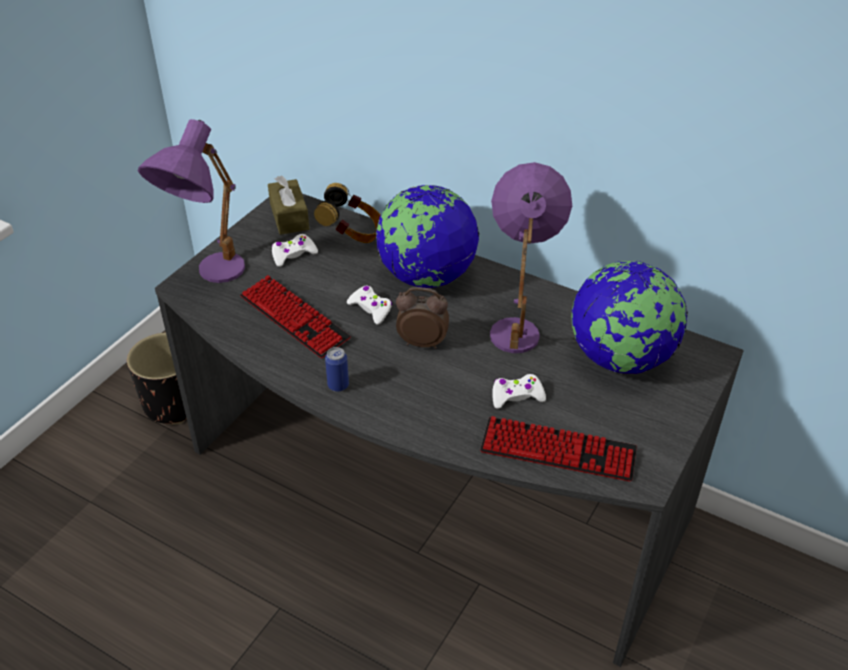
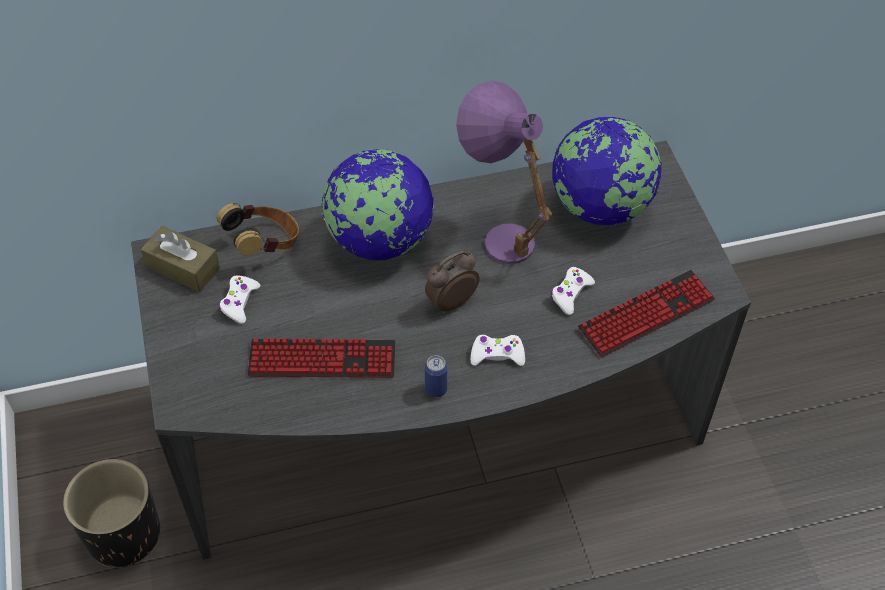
camera: 45 degrees left, 10 degrees up
purple table lamp [138,119,245,283] -> none
white game controller [347,286,392,325] -> white game controller moved to [471,334,525,366]

